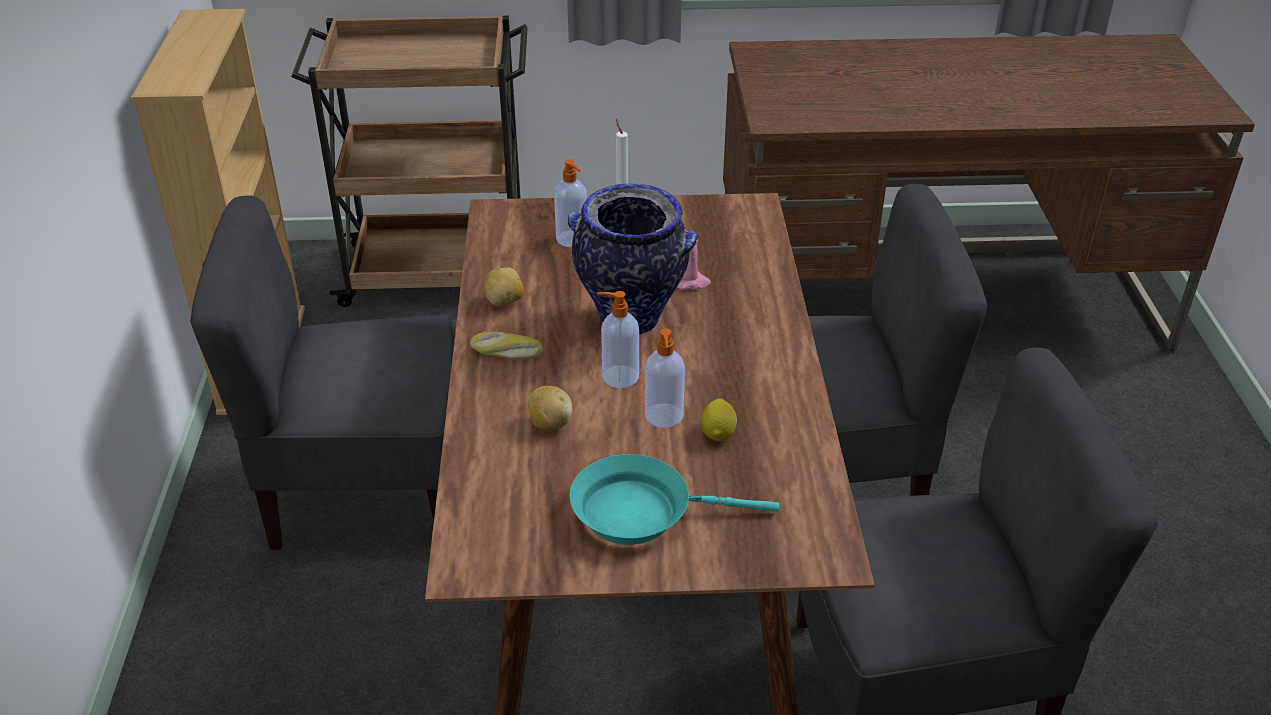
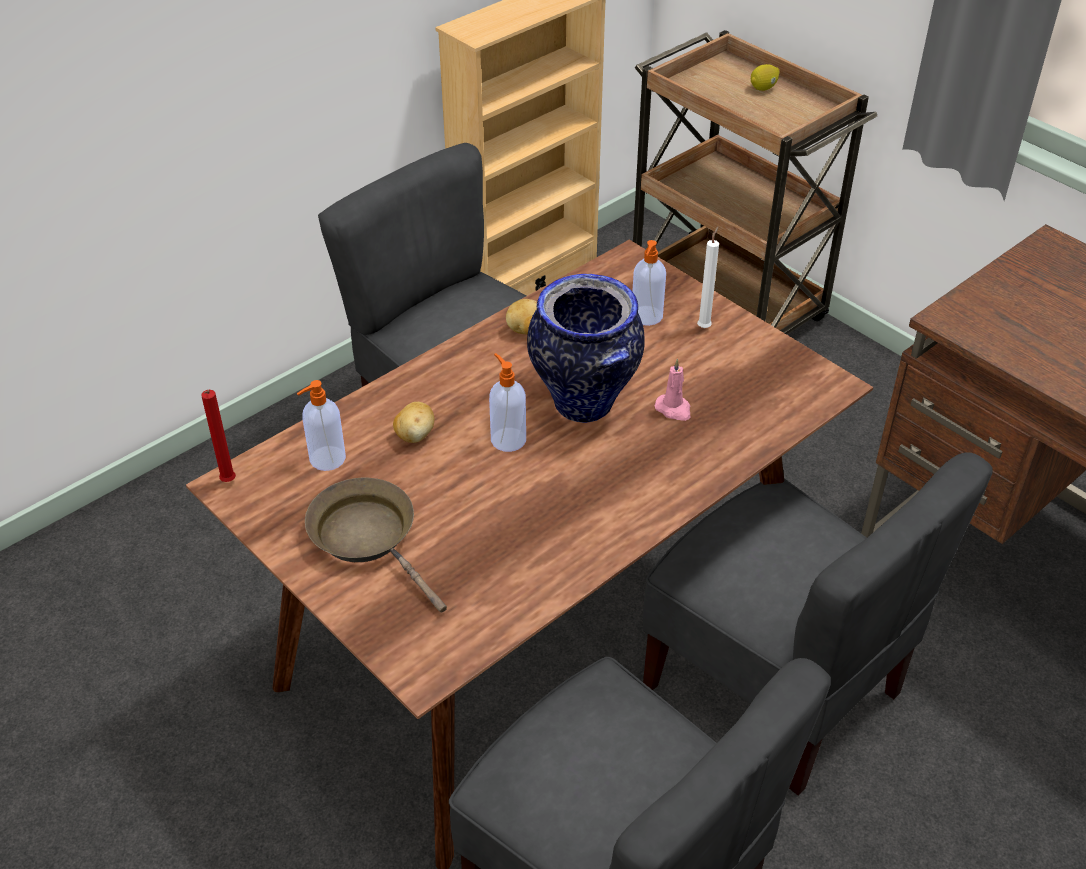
camera: 50 degrees right, 5 degrees up
bread [470,332,543,359] -> none
turquoise frying pan [570,454,779,545] -> brown frying pan [305,478,447,612]
soap dispenser [645,328,685,428] -> soap dispenser moved to [297,380,346,471]
lemon [701,399,737,441] -> lemon moved to [751,64,780,91]
none -> red candle [201,390,236,482]

